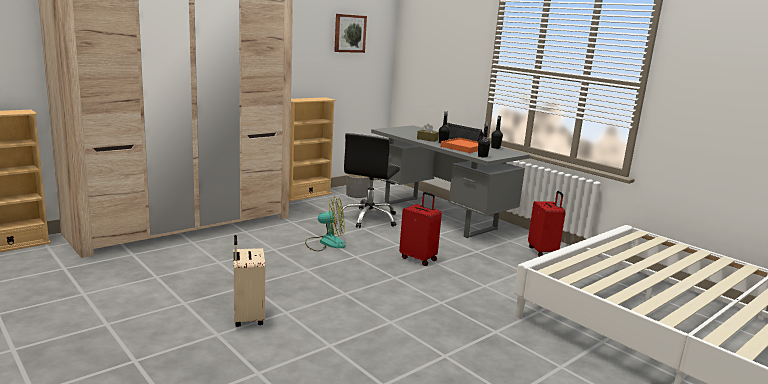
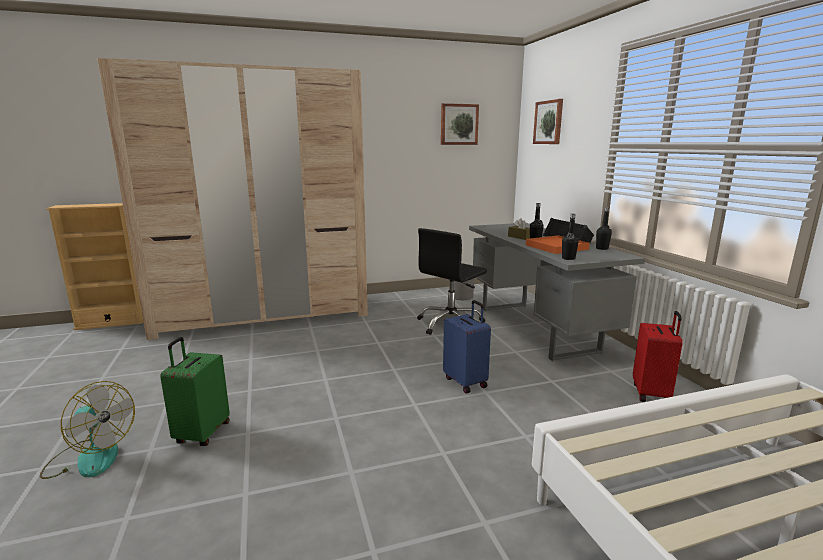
camera: 25 degrees right, 0 degrees up
beige suitcase [233,235,265,327] -> green suitcase [160,337,230,446]
beige bookcase [289,97,336,201] -> none
fan [305,197,345,251] -> fan moved to [40,381,135,479]
red suitcase [399,192,442,266] -> blue suitcase [443,300,491,393]
none -> picture [533,99,563,144]

